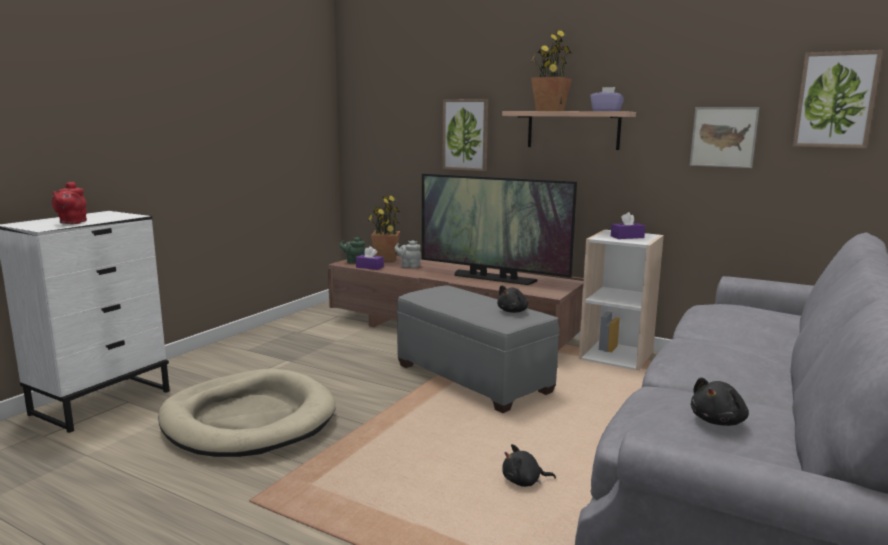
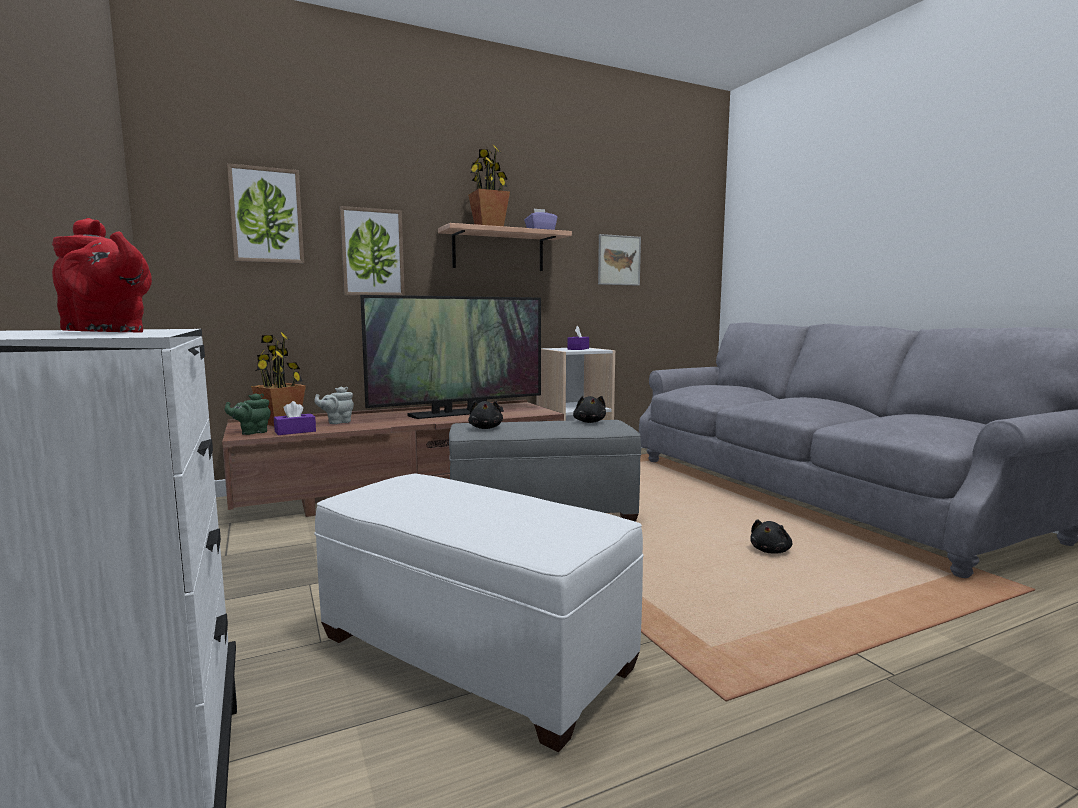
camera: 55 degrees left, 5 degrees down
beige dog bed [158,369,336,457] -> white ottoman [314,473,644,752]
black plush toy [691,377,749,426] -> black plush toy moved to [468,400,503,429]
picture [793,50,883,148] -> picture moved to [227,163,304,264]

